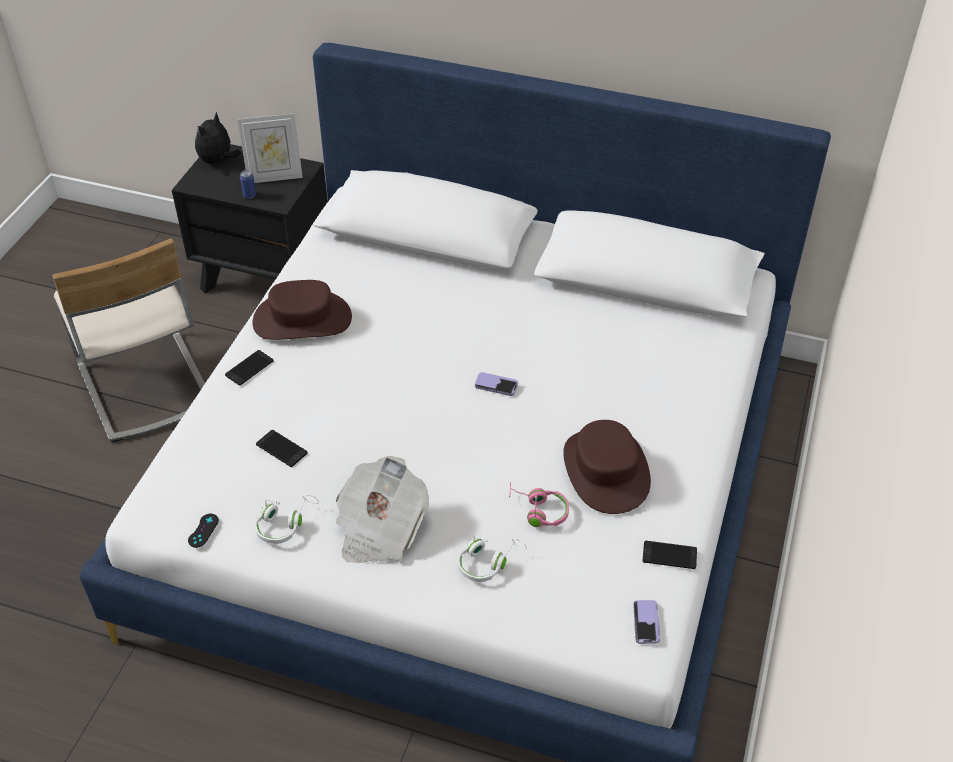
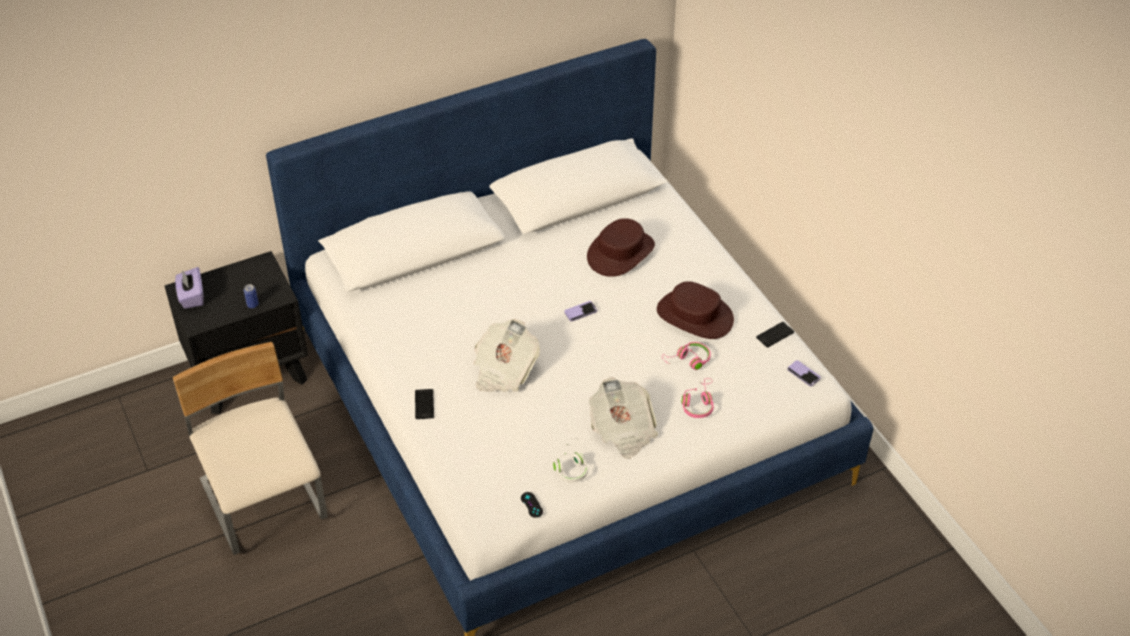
camera: 45 degrees left, 0 degrees up
beige chair [52,238,205,442] -> beige chair turned 135 degrees counterclockwise [173,342,328,555]
plush toy [195,112,241,164] -> purple tissue box [175,267,204,309]
picture frame [238,114,303,183] -> none
brown hat [253,280,352,340] -> brown hat moved to [587,218,655,277]
phone [256,430,308,467] -> none
white headphones [458,534,527,582] -> pink headphones [682,378,714,418]
none -> newspaper [474,319,540,392]

